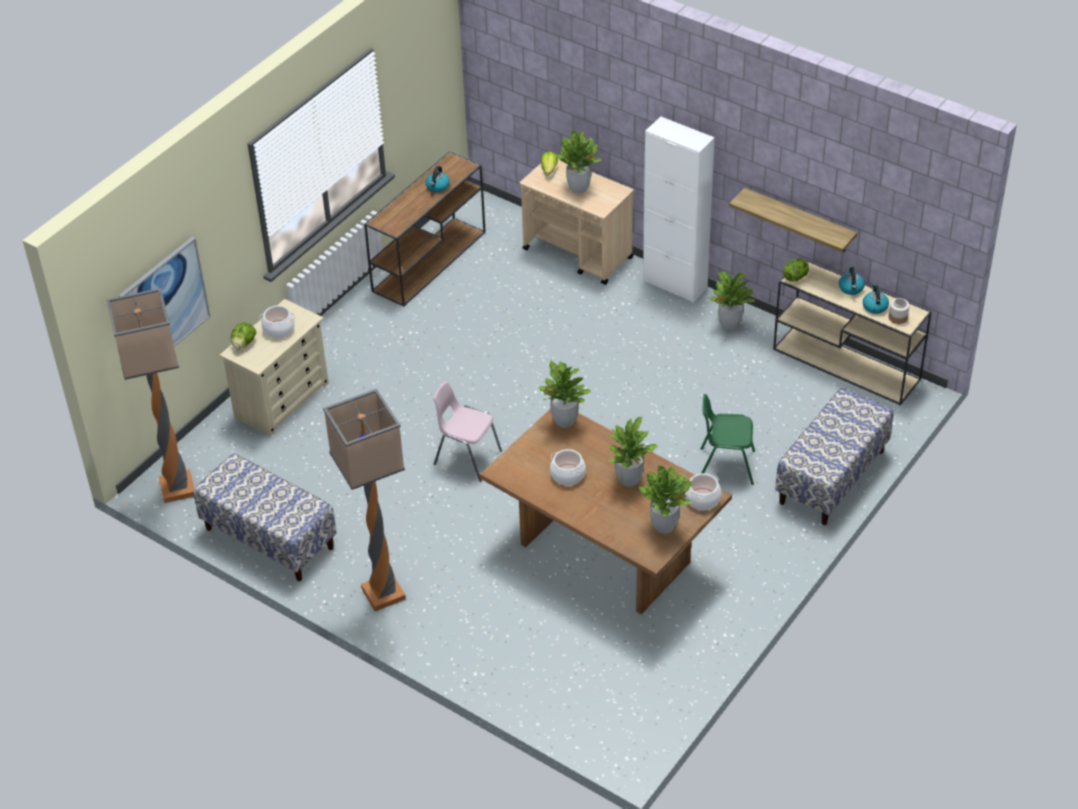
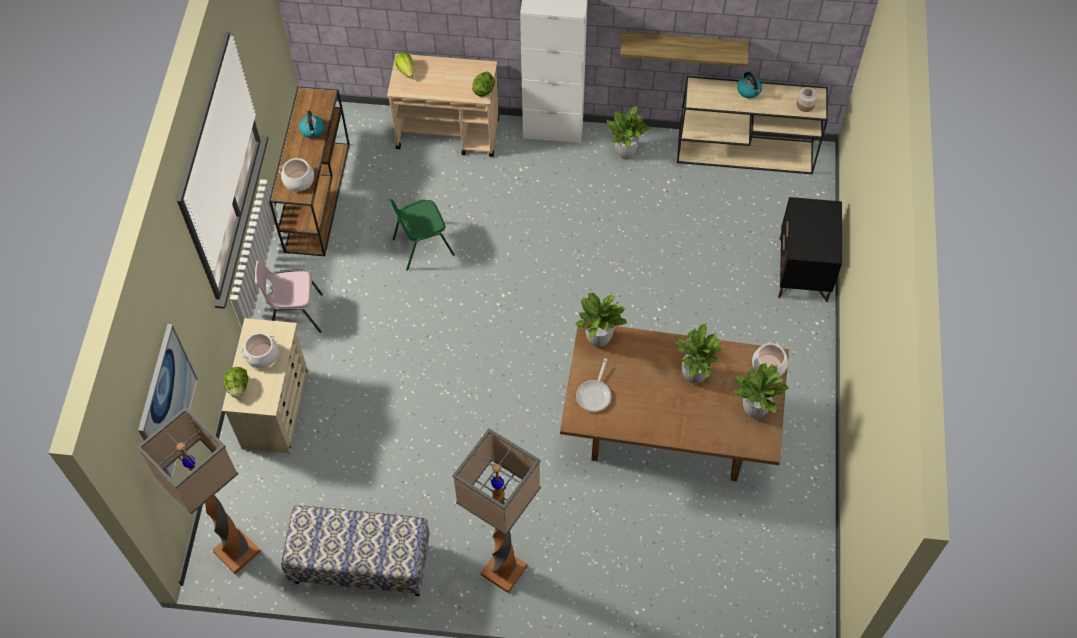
camera: 30 degrees left, 15 degrees up
pink chair [433,381,502,482] -> pink chair moved to [255,261,323,333]
cooking pot [550,449,586,486] -> cooking pot moved to [279,158,314,192]
potted plant [555,131,601,194] -> none
green chair [700,394,755,485] -> green chair moved to [389,199,455,271]
bench [775,387,894,525] -> black nightstand [778,197,842,302]
lettuce [783,258,809,282] -> lettuce moved to [472,72,495,97]
kettle [863,285,889,314] -> none
none -> frying pan [576,358,611,412]

